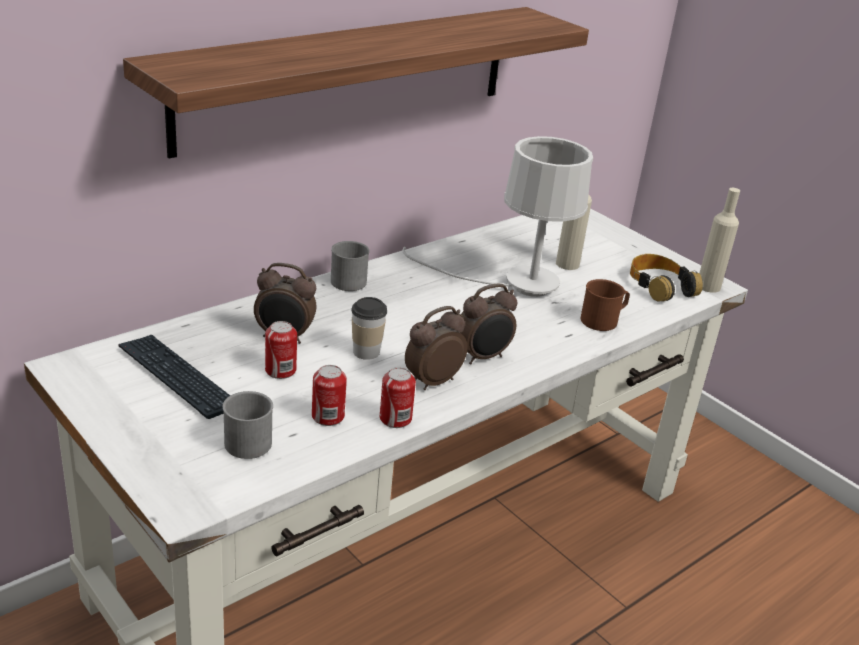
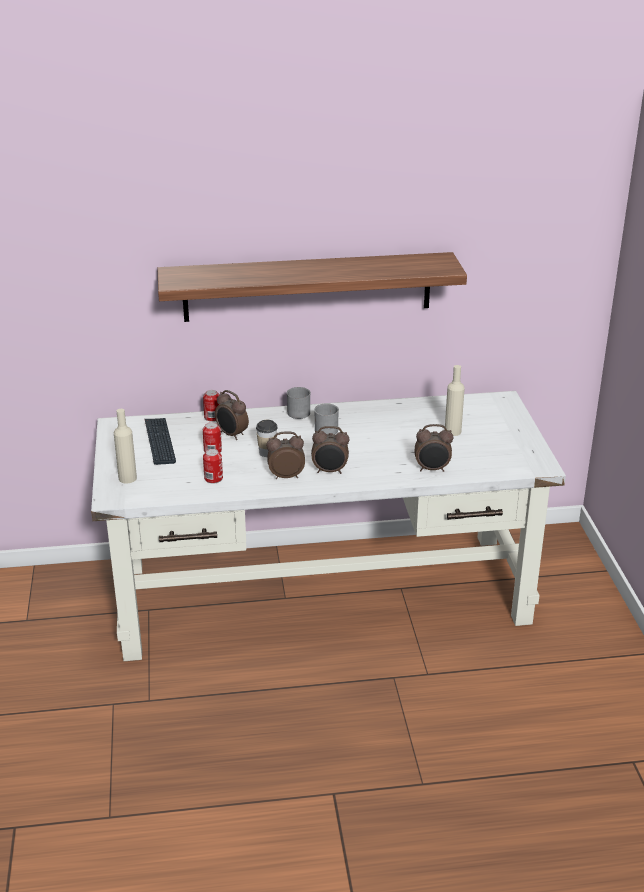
camera: 35 degrees right, 0 degrees up
grey mug [223,391,273,459] -> grey mug moved to [314,403,339,435]
can [380,367,416,428] -> can moved to [203,390,220,422]
white table lamp [402,136,593,297] -> none
brown mug [581,279,630,331] -> alarm clock [414,424,453,472]
headphones [630,254,703,302] -> none
beige bottle [699,188,740,293] -> beige bottle moved to [114,409,137,484]

